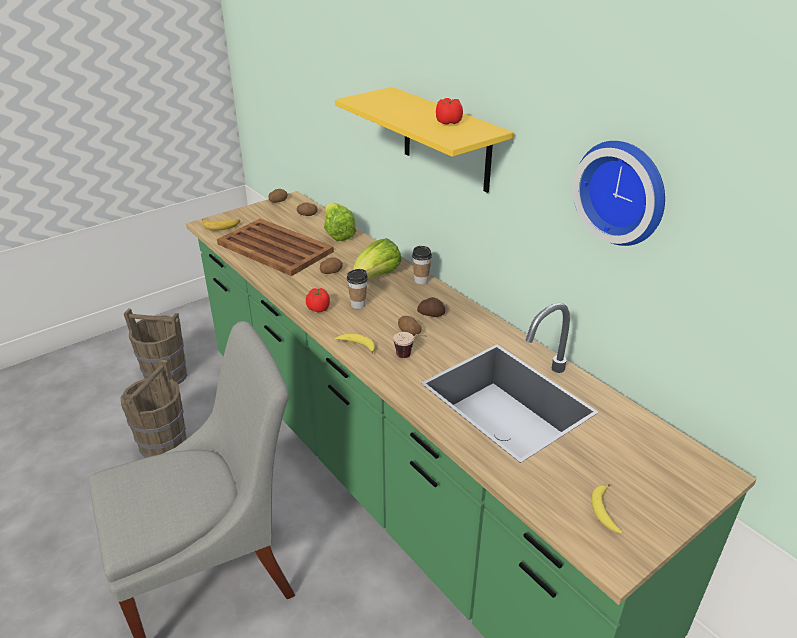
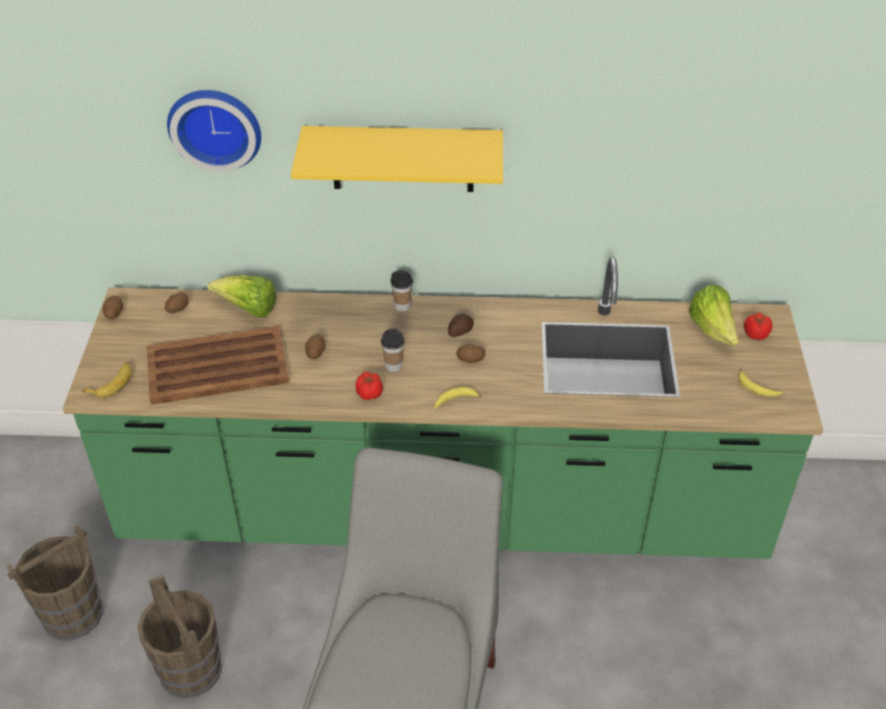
camera: 50 degrees left, 10 degrees up
lettuce [353,238,402,278] -> lettuce moved to [689,285,739,345]
cup [393,332,427,358] -> none
tomato [436,98,463,125] -> tomato moved to [744,313,772,340]
wall clock [573,141,665,246] -> wall clock moved to [167,90,261,172]

